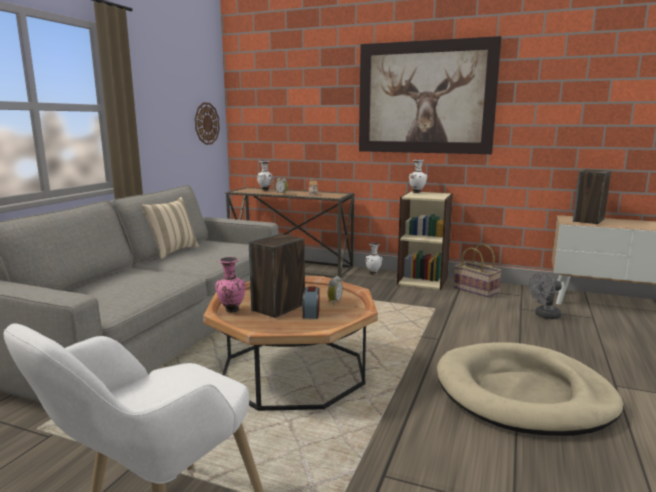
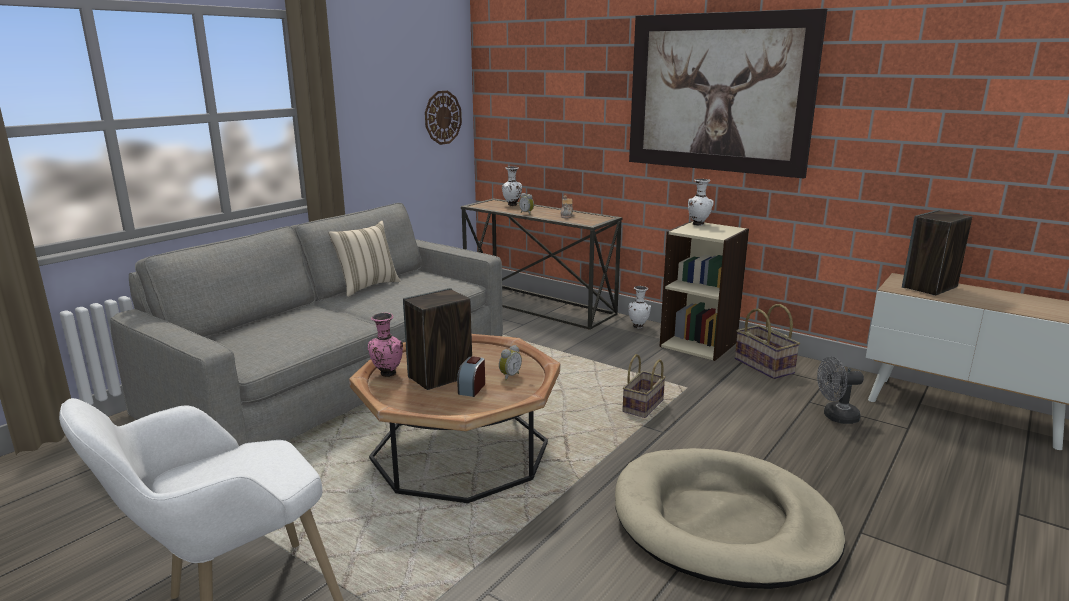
camera: 15 degrees right, 5 degrees up
none -> basket [622,354,666,418]

